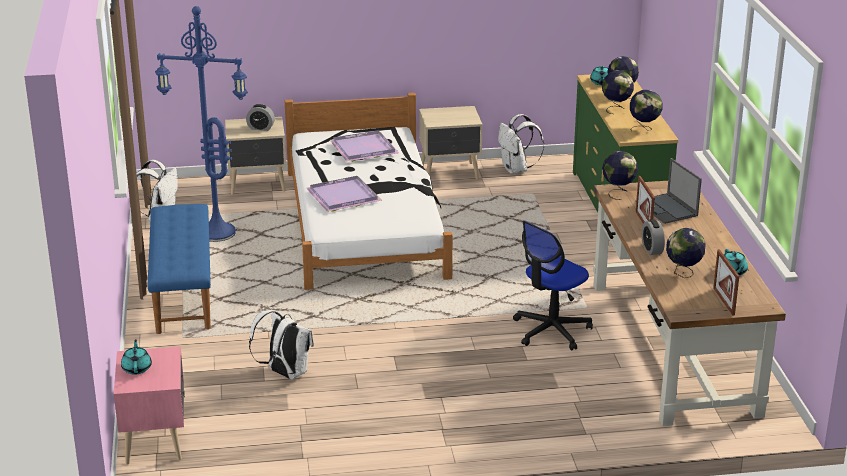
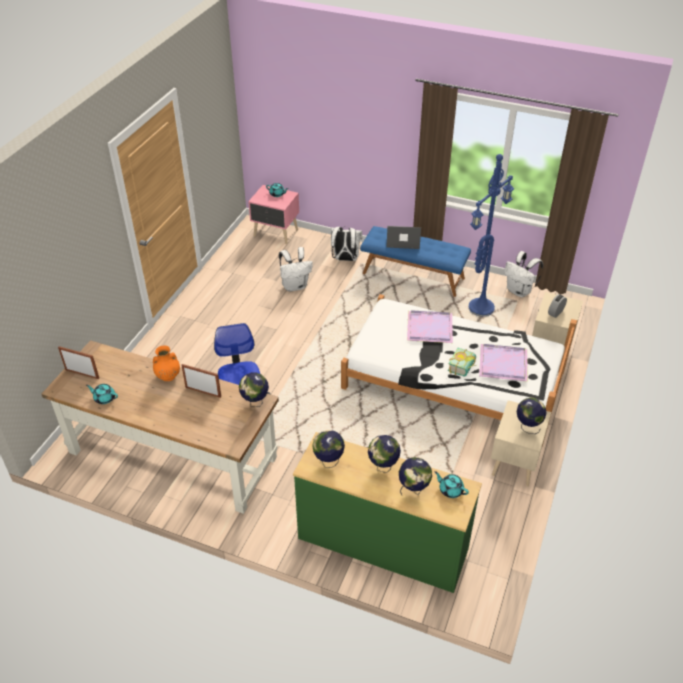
camera: 120 degrees right, 15 degrees up
white backpack [498,114,544,174] -> white backpack moved to [331,226,362,261]
laptop [635,158,702,224] -> laptop moved to [386,226,421,249]
alarm clock [642,219,665,255] -> orange vase [153,345,180,381]
globe [666,228,706,278] -> globe moved to [517,398,546,434]
none -> book [448,348,477,377]

